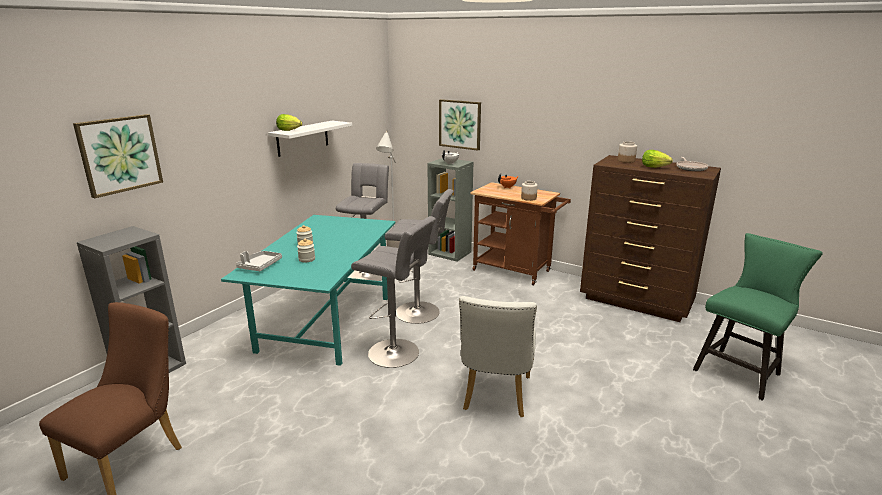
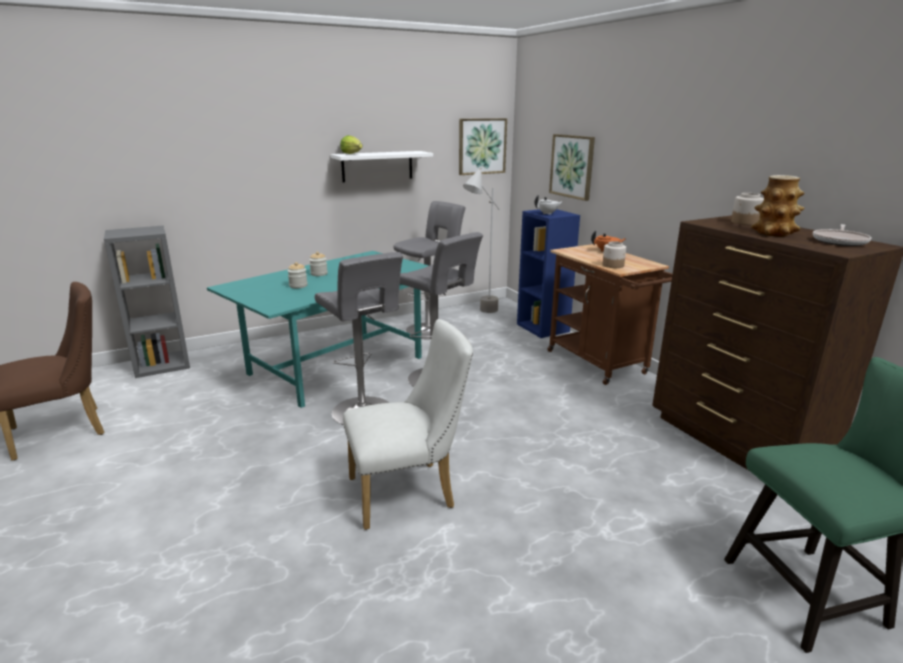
camera: 30 degrees right, 0 degrees up
picture [73,114,163,198] -> picture moved to [459,118,507,175]
grey tray [236,251,282,271] -> none
grey bookcase [427,158,473,262] -> blue bookcase [517,209,580,338]
white chair [459,296,537,417] -> white chair turned 150 degrees counterclockwise [343,319,473,530]
lettuce [642,150,673,168] -> vase [751,175,804,237]

